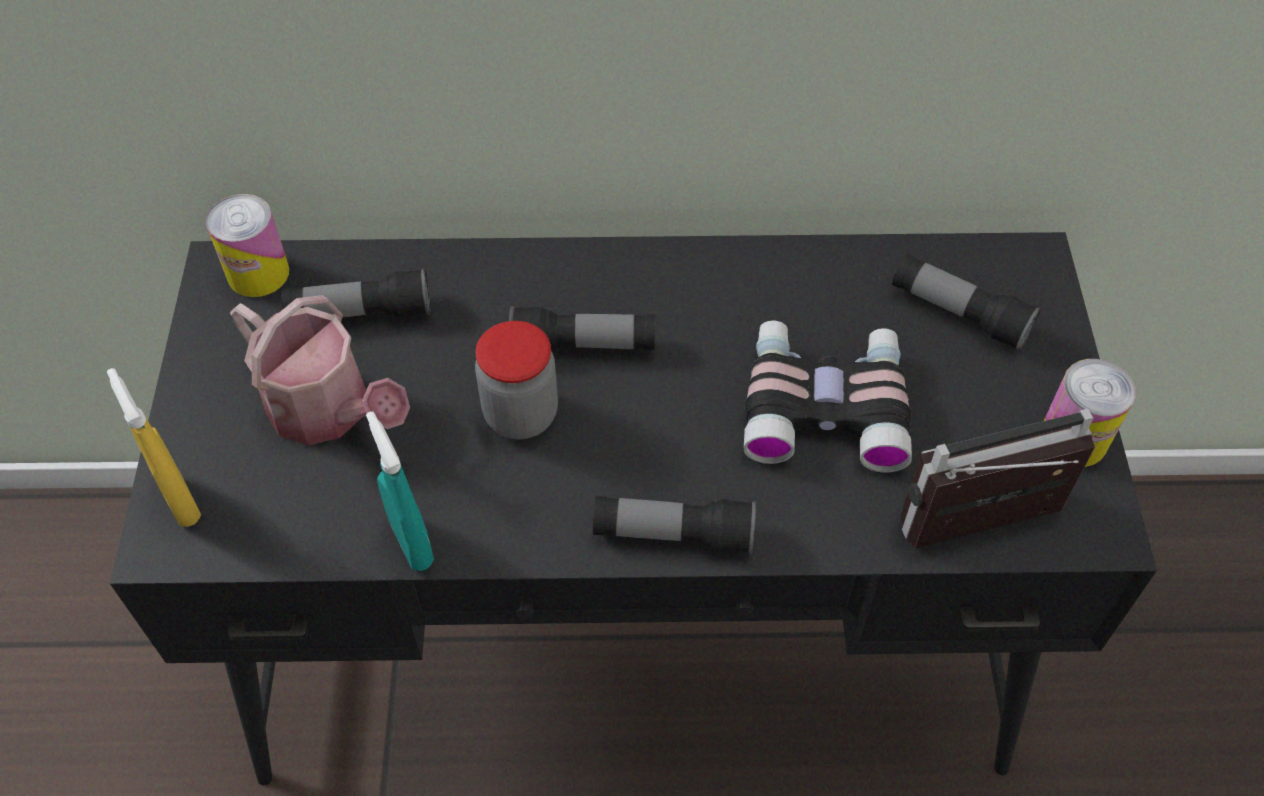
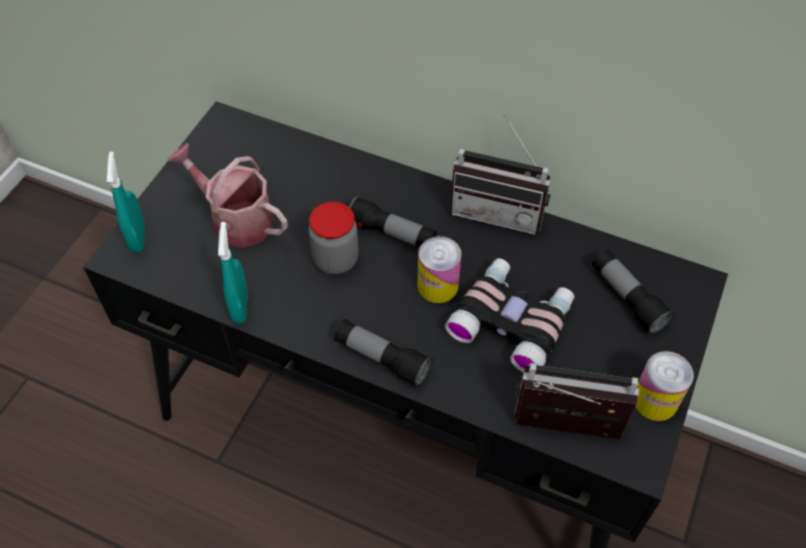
camera: 25 degrees right, 0 degrees up
yellow spray bottle [107,368,201,527] -> turquoise spray bottle [107,151,145,253]
can [206,194,289,297] -> can moved to [418,236,461,303]
watering can [230,295,410,445] -> watering can turned 150 degrees clockwise [168,143,288,248]
flashlight [281,268,431,318] -> none
none -> radio [450,114,551,235]

